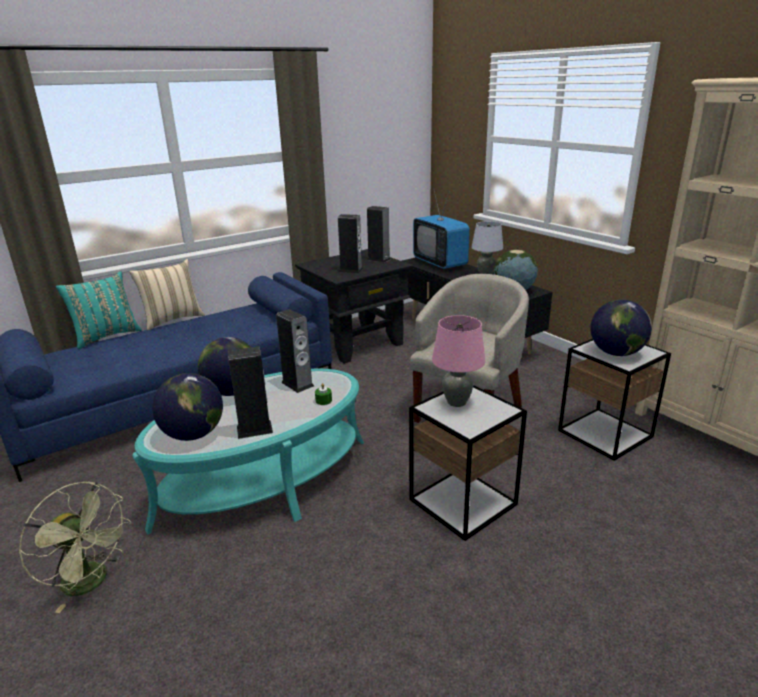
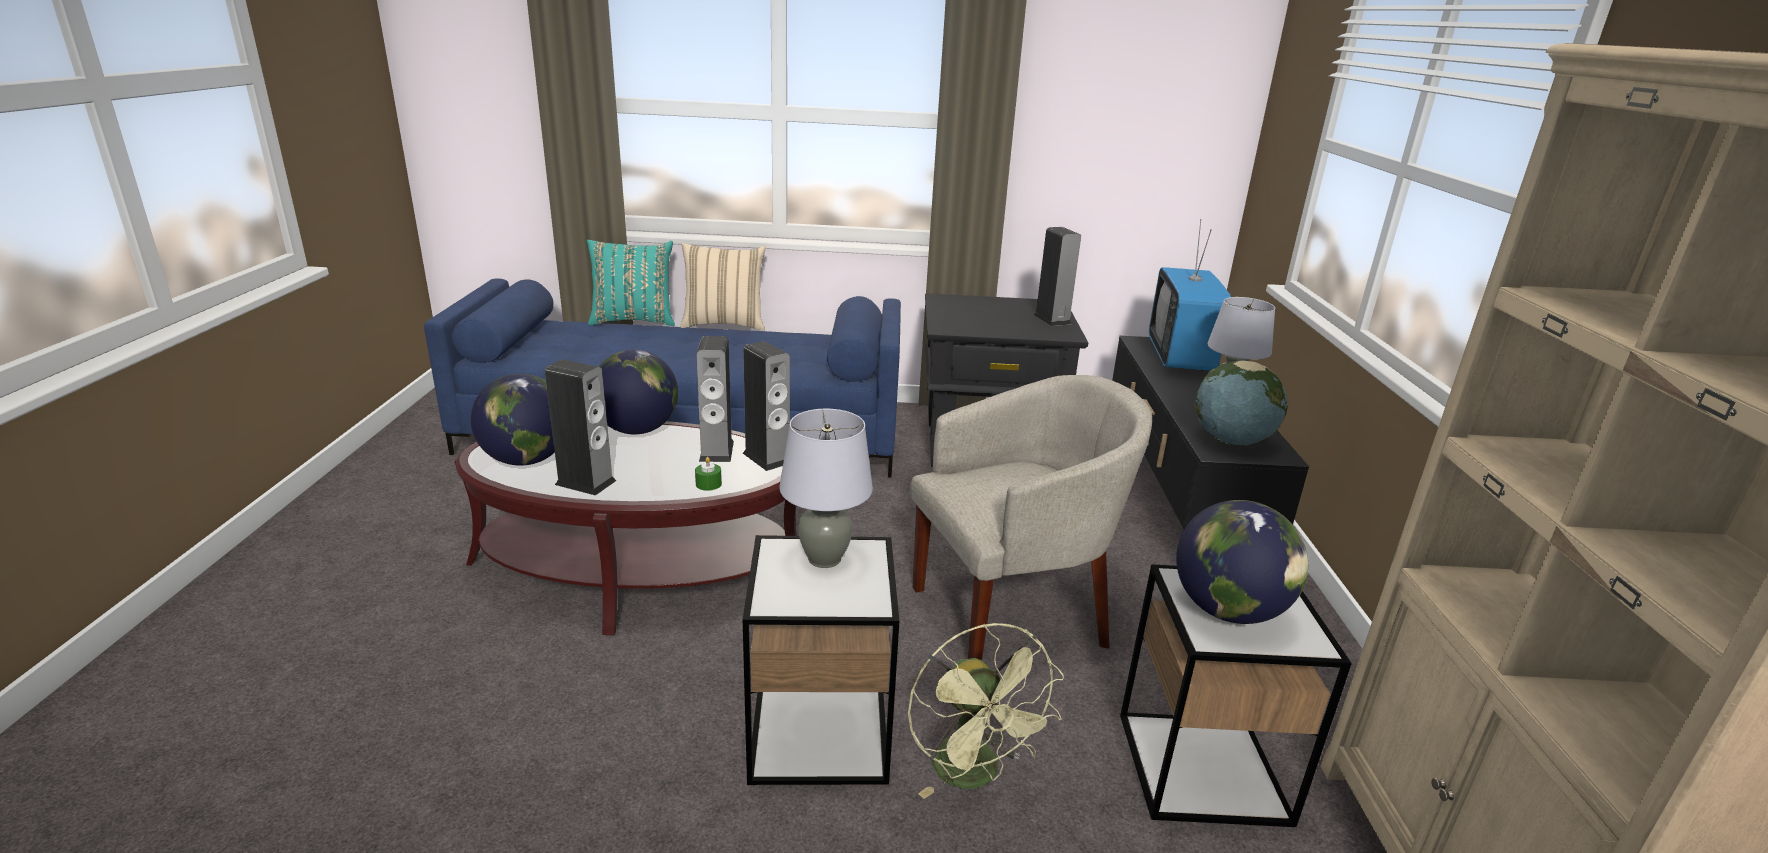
camera: 35 degrees right, 0 degrees up
green fan [19,481,132,613] -> green fan moved to [908,623,1064,799]
turquoise coffee table [132,369,364,535] -> brown coffee table [455,421,797,636]
speaker [338,214,363,273] -> speaker moved to [743,341,790,471]
pink table lamp [432,315,485,407] -> grey table lamp [779,409,873,568]

